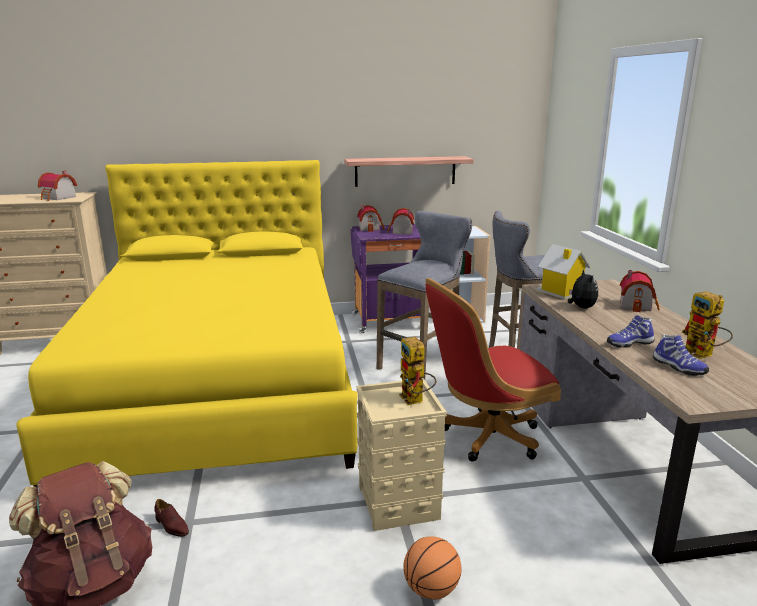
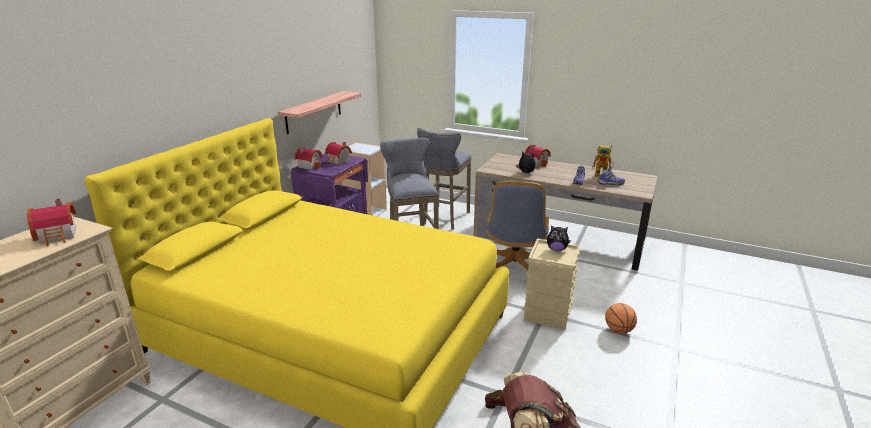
camera: 55 degrees left, 5 degrees up
toy robot [399,337,436,405] -> plush toy [547,225,571,251]
red office chair [425,278,561,461] -> blue office chair [487,181,549,270]
toy house [536,244,591,299] -> none

